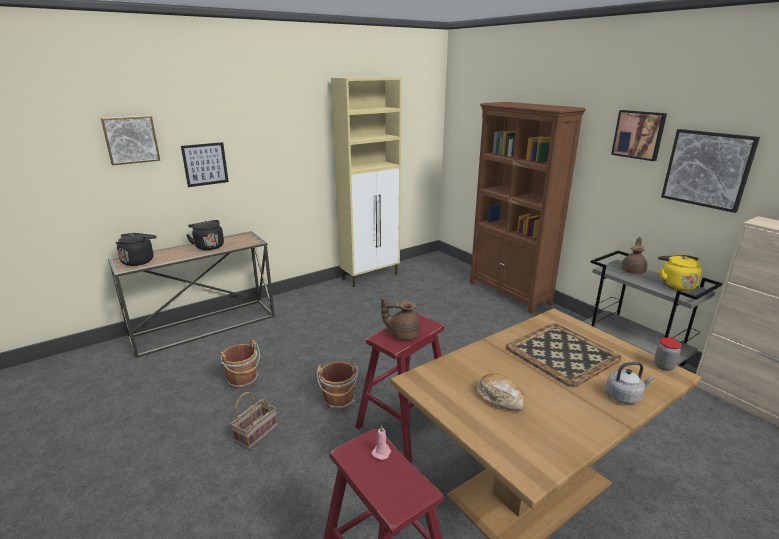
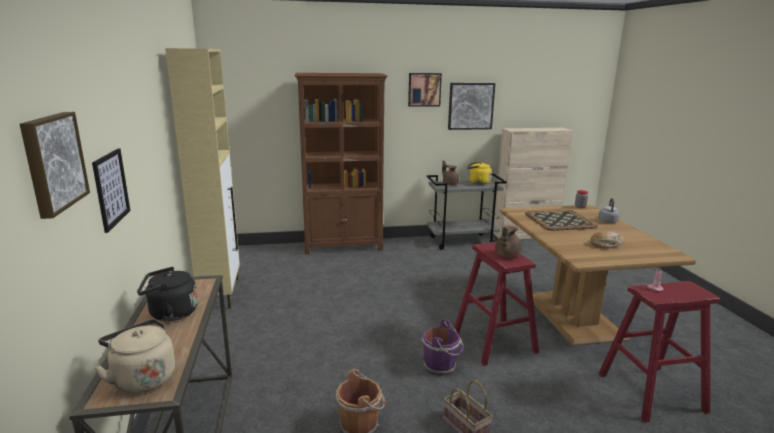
camera: 65 degrees left, 5 degrees down
black kettle [116,233,157,266] -> beige kettle [94,319,175,393]
brown bucket [317,362,359,410] -> purple bucket [422,319,464,375]

